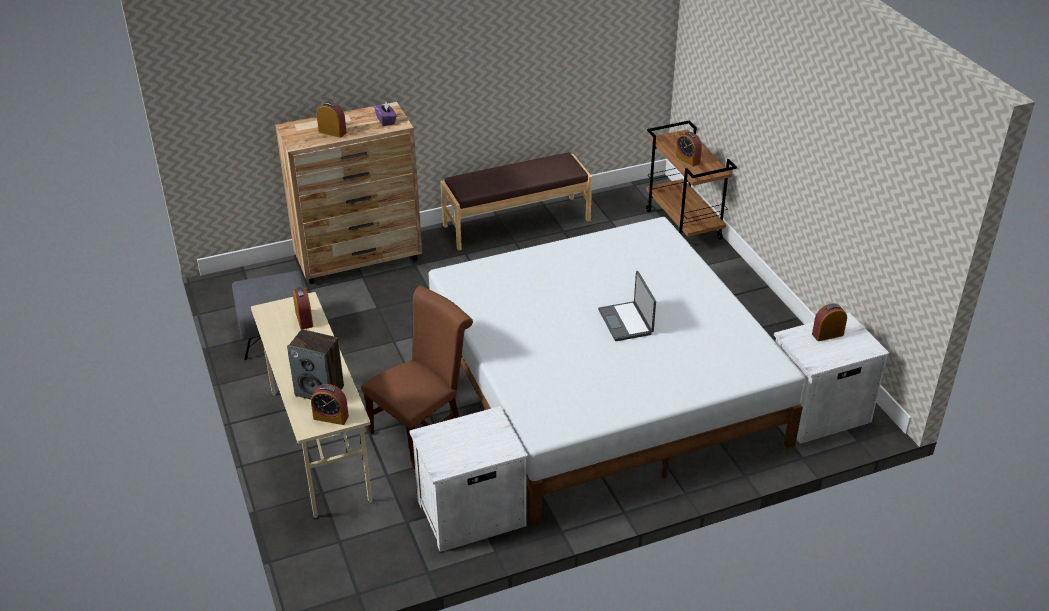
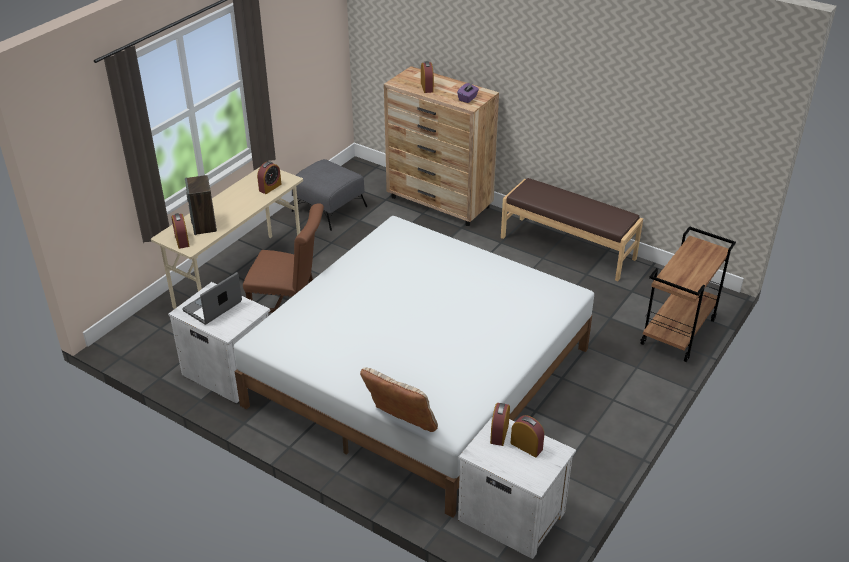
camera: 55 degrees right, 0 degrees up
laptop [598,271,656,341] -> laptop moved to [182,272,242,325]
alarm clock [676,132,702,167] -> alarm clock moved to [490,403,510,446]
none -> beige pillow [360,367,438,432]

